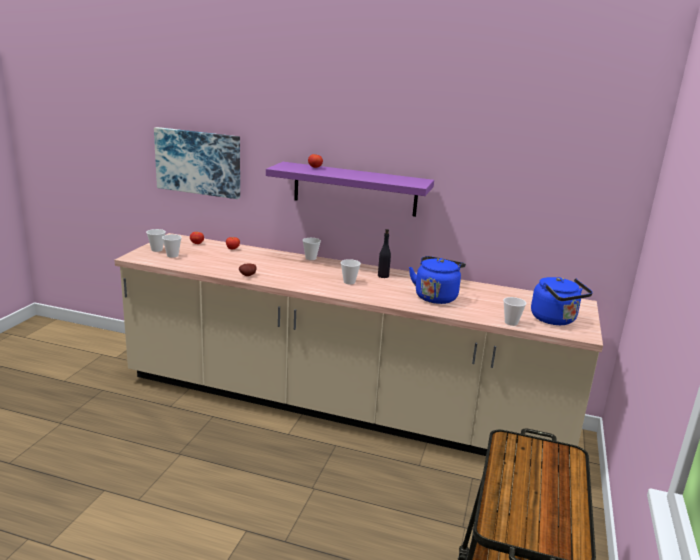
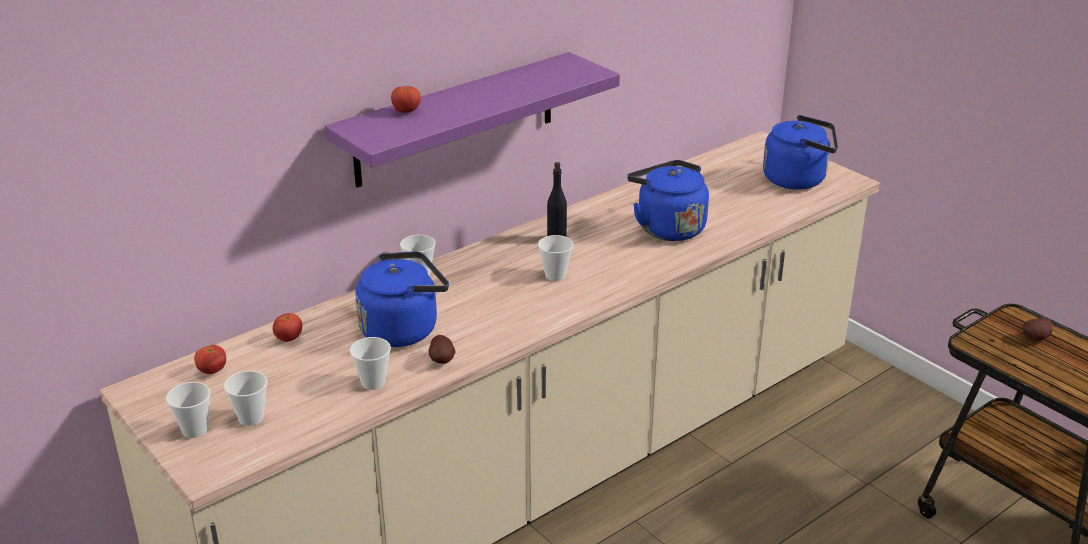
camera: 55 degrees left, 10 degrees up
picture [154,127,240,199] -> none
cup [503,297,527,326] -> cup moved to [350,337,391,390]
none -> blue kettle [355,251,449,347]
none -> potato [1023,318,1053,341]

